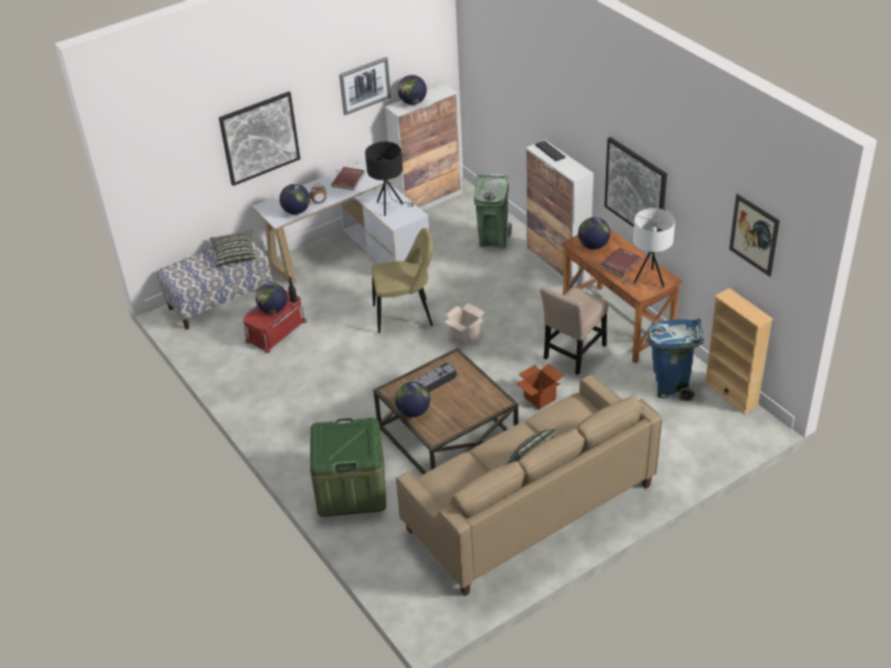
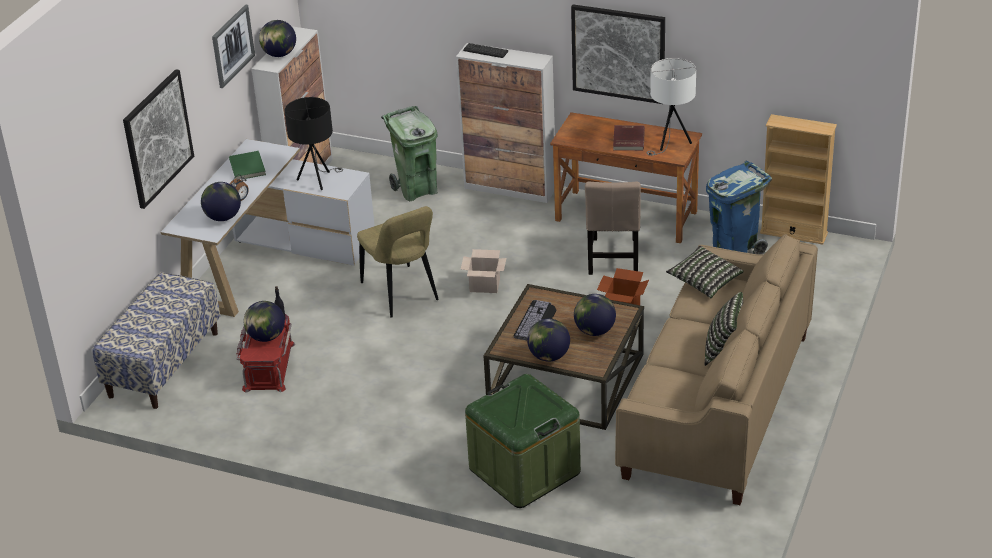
camera: 35 degrees left, 5 degrees down
pillow [210,230,257,267] -> pillow moved to [666,246,744,298]
red book [331,167,365,190] -> green book [229,151,266,179]
beige chair [371,228,433,333] -> beige chair turned 105 degrees clockwise [357,206,439,318]
globe [578,217,610,249] -> globe moved to [574,294,616,336]
picture [729,194,780,277] -> none

